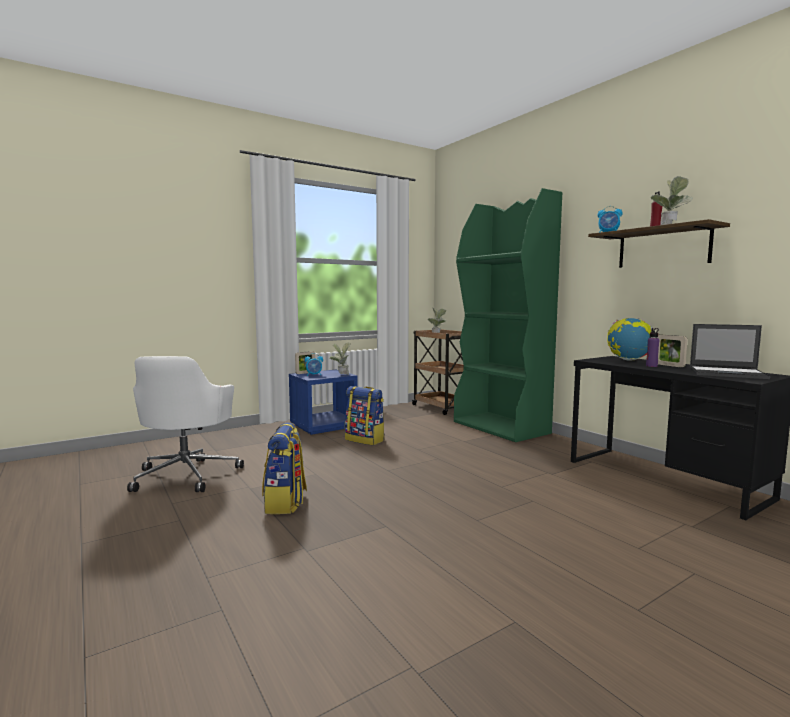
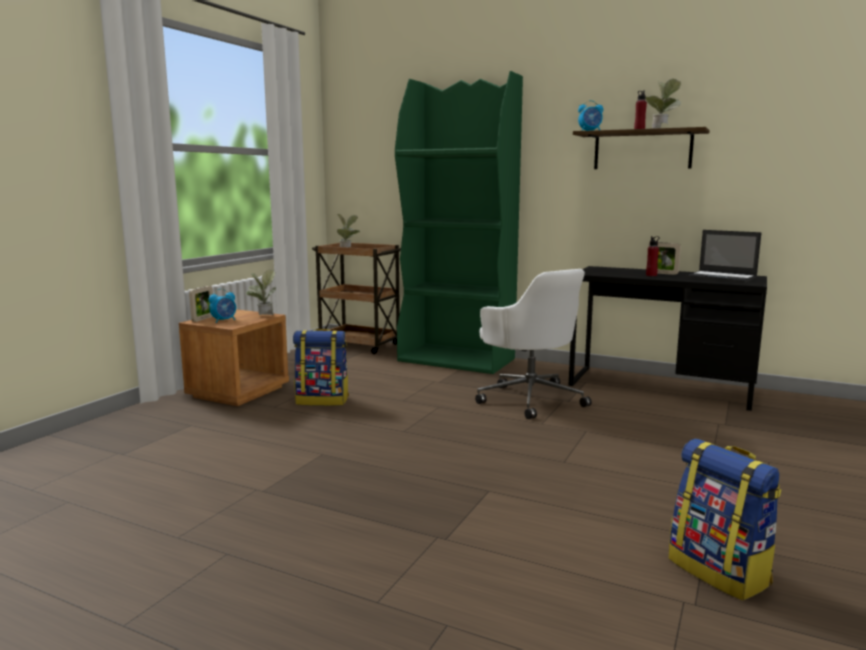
camera: 30 degrees left, 5 degrees up
white office chair [127,356,244,492] -> white office chair moved to [475,269,592,419]
backpack [262,422,307,514] -> backpack moved to [669,439,782,601]
blue nightstand [289,370,358,435] -> brown nightstand [179,309,289,406]
globe [607,318,652,360] -> none
purple bottle [646,328,659,367] -> red bottle [646,236,660,276]
laptop [690,324,770,379] -> laptop turned 45 degrees clockwise [685,230,762,283]

